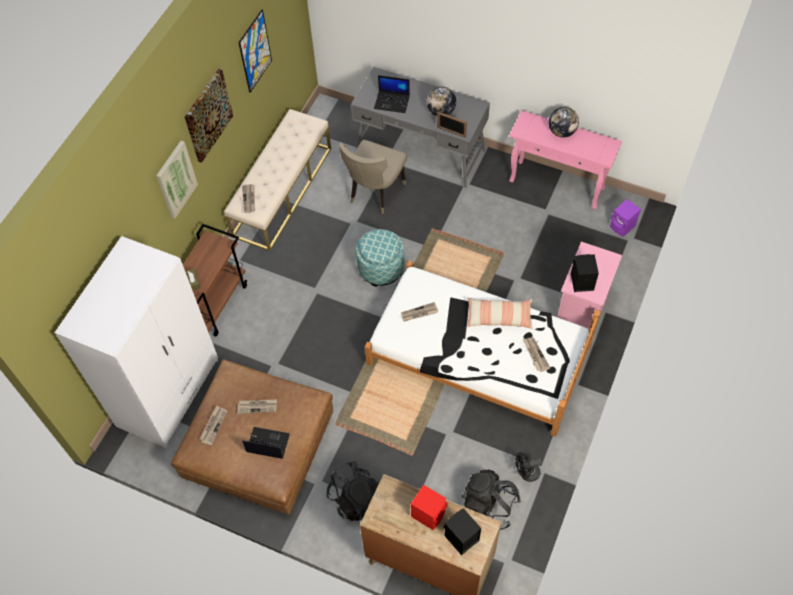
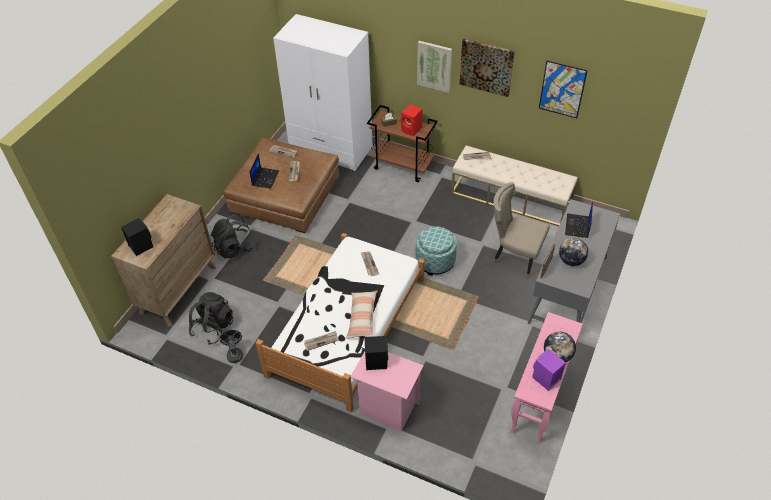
camera: 90 degrees right, 10 degrees down
red speaker [411,485,447,530] -> red speaker moved to [401,104,423,136]
purple speaker [610,199,641,237] -> purple speaker moved to [532,349,566,391]

